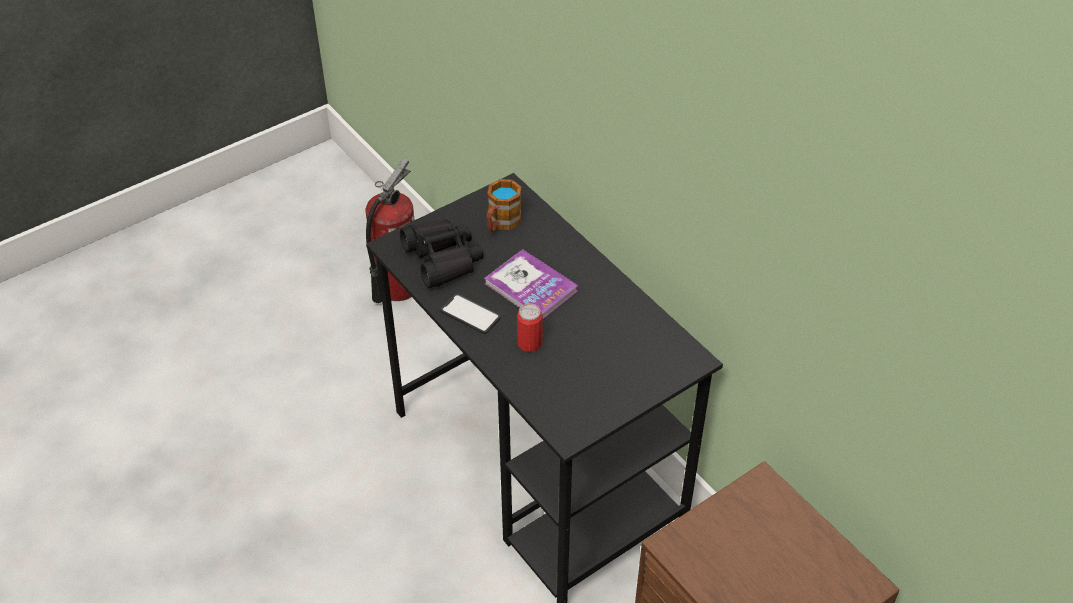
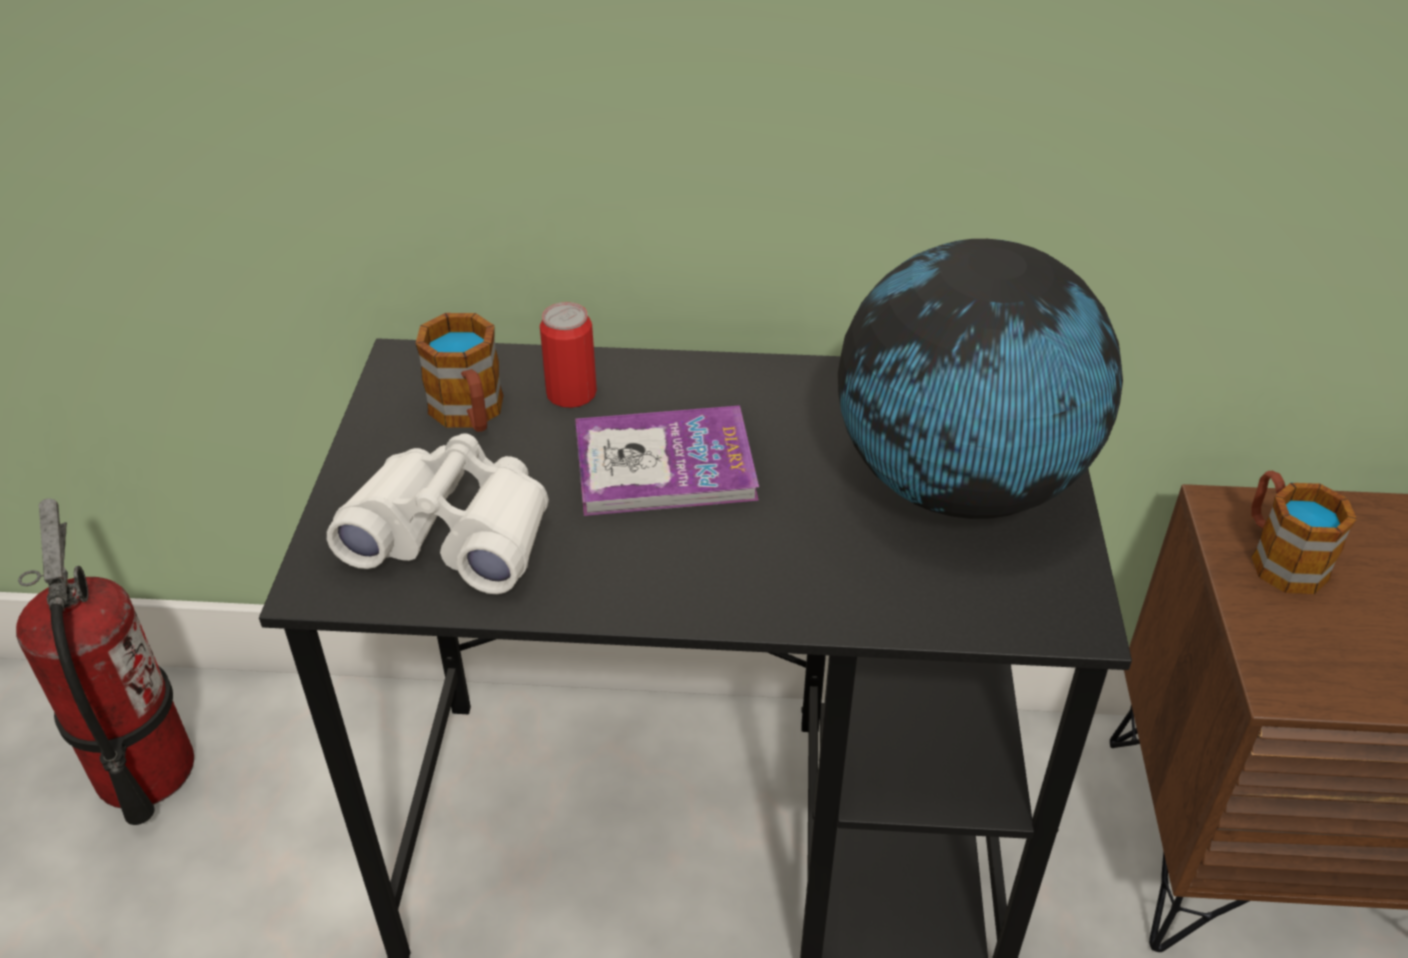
camera: 50 degrees left, 5 degrees down
black binoculars [400,219,483,288] -> white binoculars [327,433,549,594]
phone [440,294,501,334] -> none
can [517,304,542,352] -> can moved to [540,302,597,408]
none -> globe [838,239,1123,519]
none -> mug [1251,471,1357,594]

